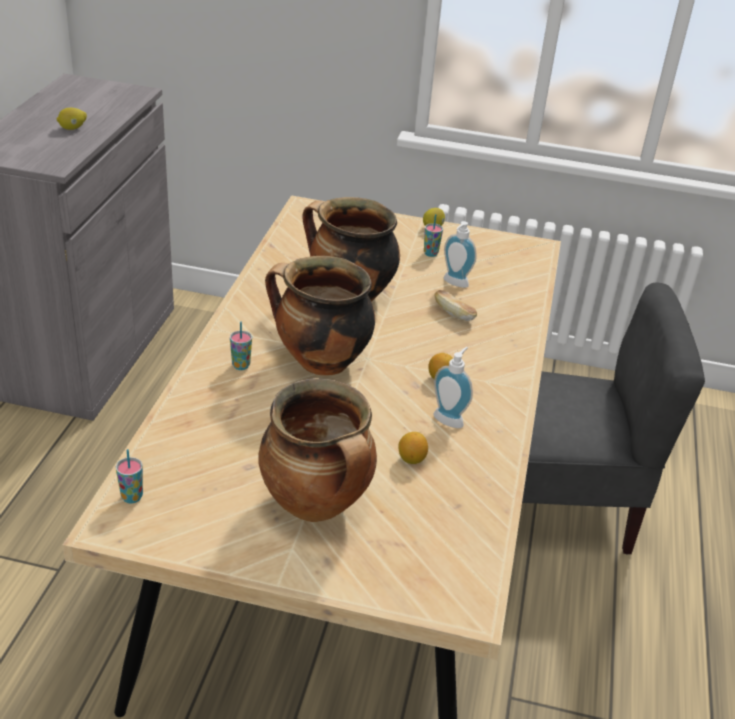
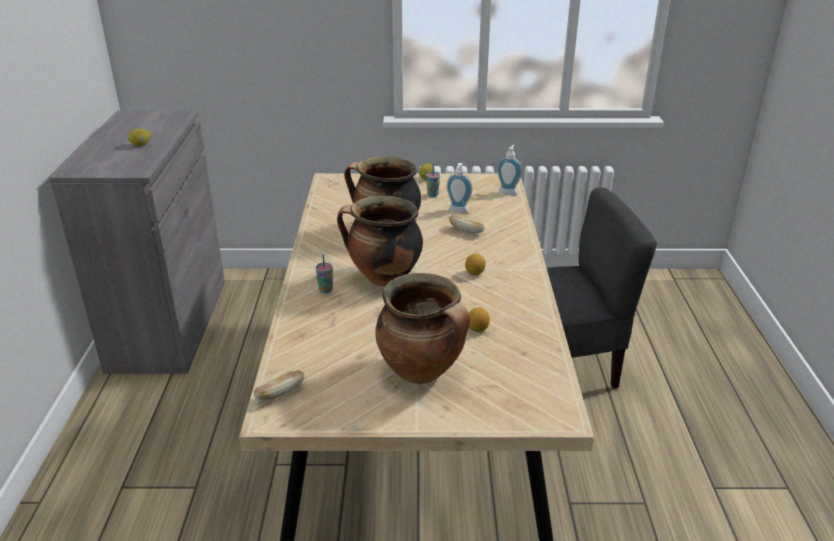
camera: 10 degrees left, 5 degrees down
cup [116,449,143,504] -> bread [253,370,304,401]
soap dispenser [433,347,473,428] -> soap dispenser moved to [497,144,522,195]

